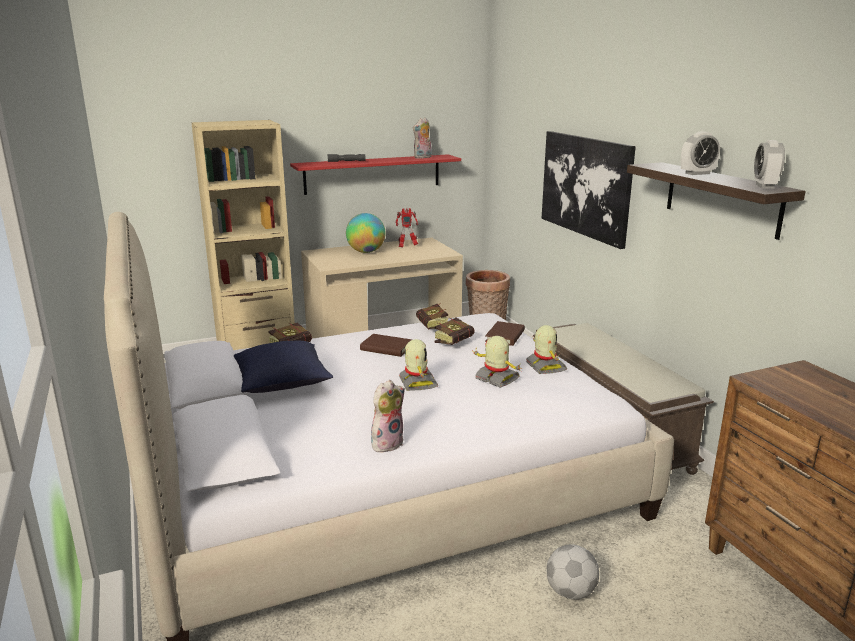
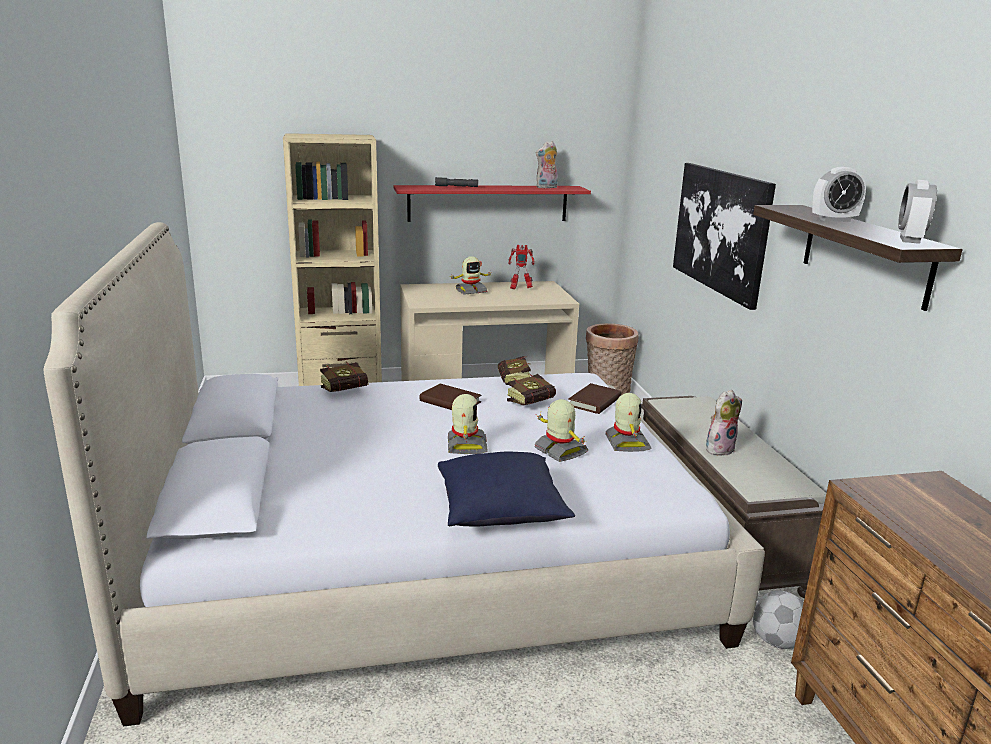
camera: 10 degrees right, 0 degrees up
blue pillow [234,341,333,393] -> blue pillow moved to [438,452,575,527]
globe [346,213,386,253] -> toy robot [450,256,492,294]
plush toy [371,380,405,452] -> plush toy moved to [706,390,742,456]
football [547,544,599,600] -> football moved to [753,591,804,649]

